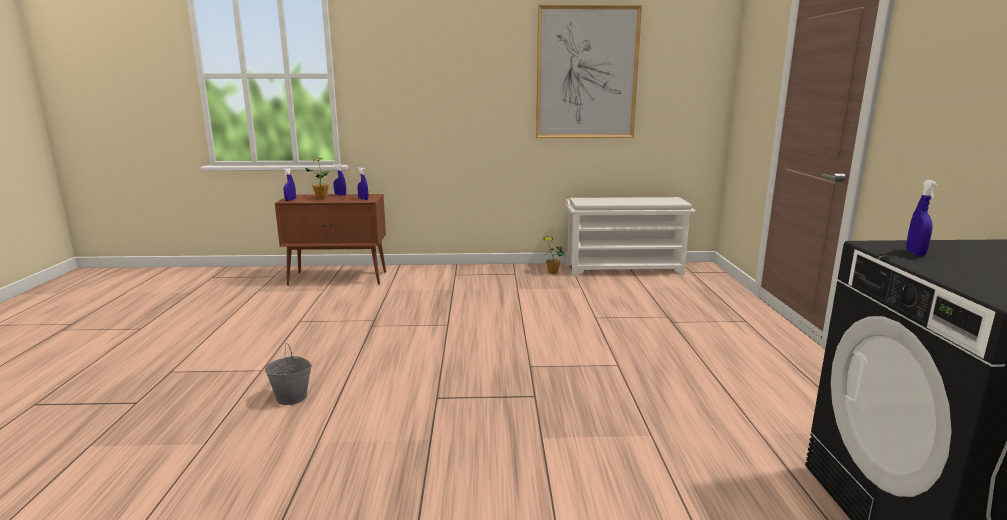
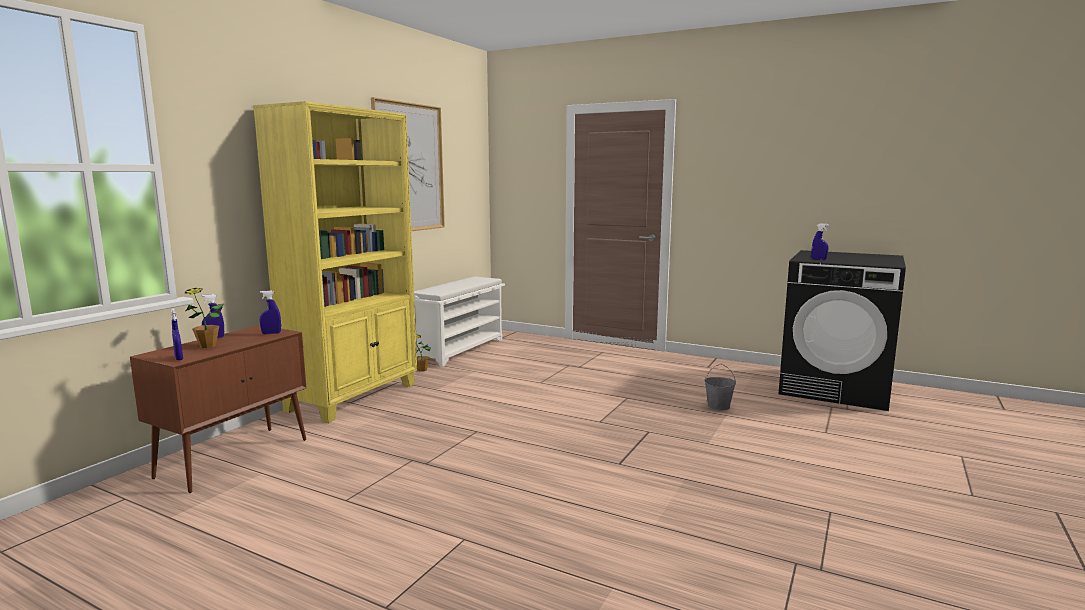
camera: 60 degrees left, 5 degrees down
grey bucket [265,343,312,405] -> grey bucket moved to [704,364,736,410]
none -> yellow bookcase [253,101,417,423]

